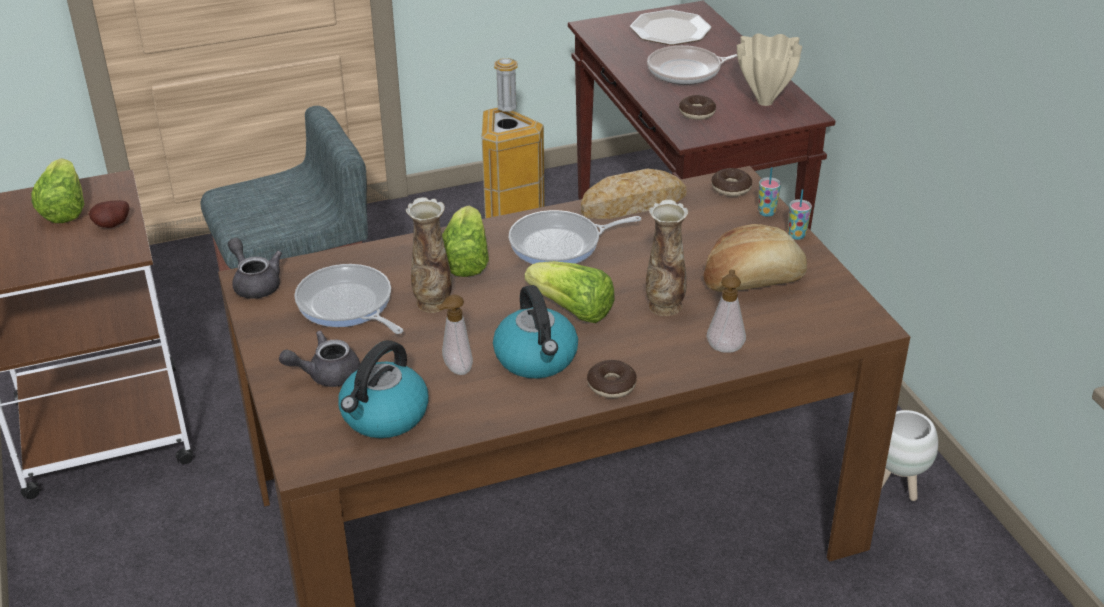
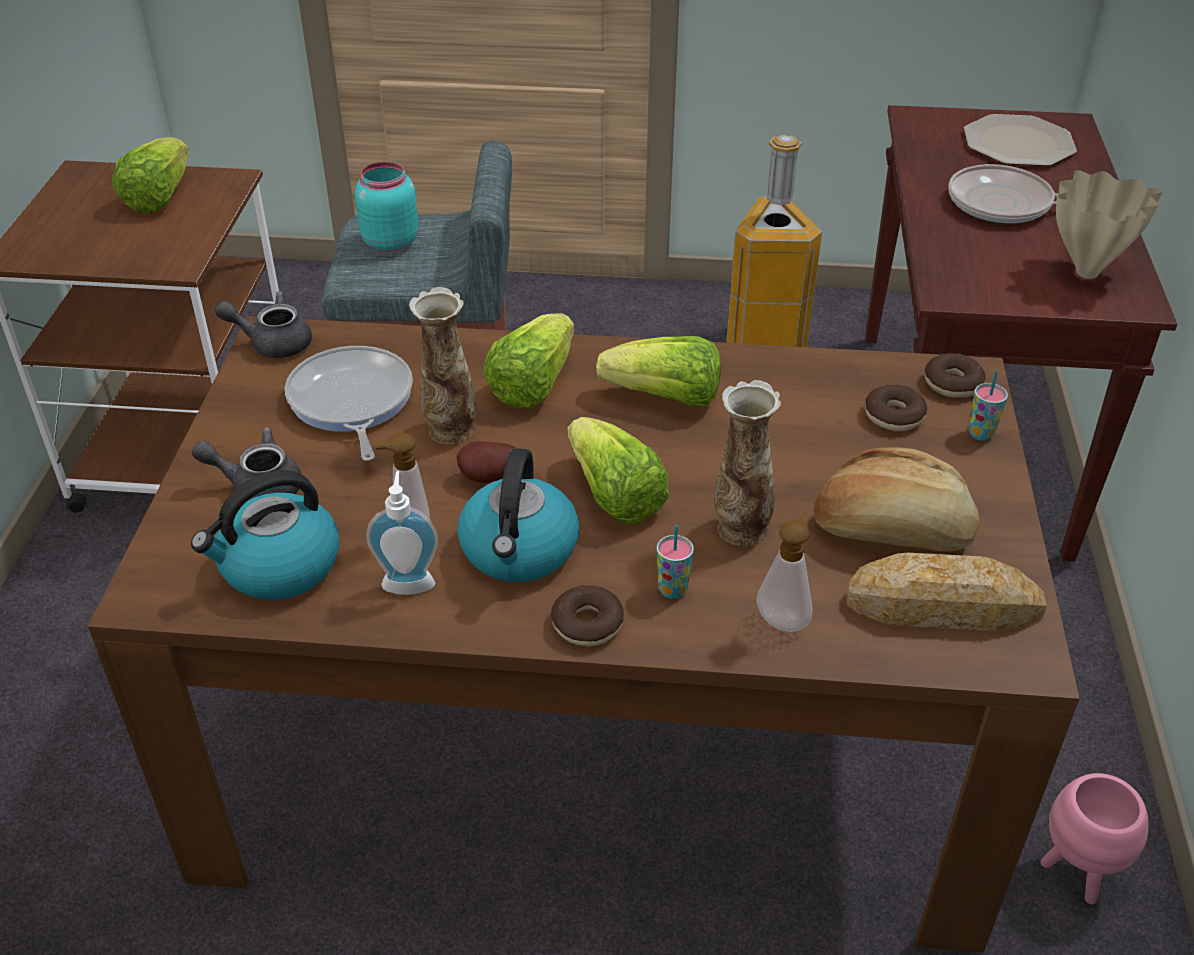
camera: 25 degrees right, 5 degrees up
potato [89,200,130,228] -> potato moved to [456,441,516,483]
grey teapot [228,238,282,299] -> grey teapot turned 75 degrees counterclockwise [215,291,312,358]
frying pan [509,210,641,264] -> lettuce [596,336,721,406]
bread [581,169,687,219] -> bread moved to [846,553,1047,631]
donut [679,95,716,120] -> donut moved to [865,384,927,431]
cup [788,189,812,240] -> cup moved to [657,525,694,599]
white planter [881,410,938,501] -> pink planter [1041,773,1149,905]
none -> turquoise jar [355,162,418,252]
none -> soap dispenser [366,471,438,595]

